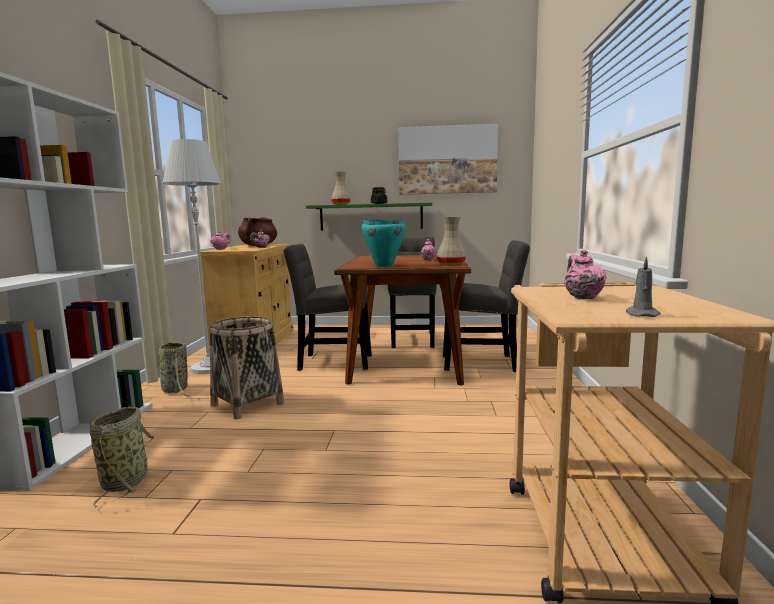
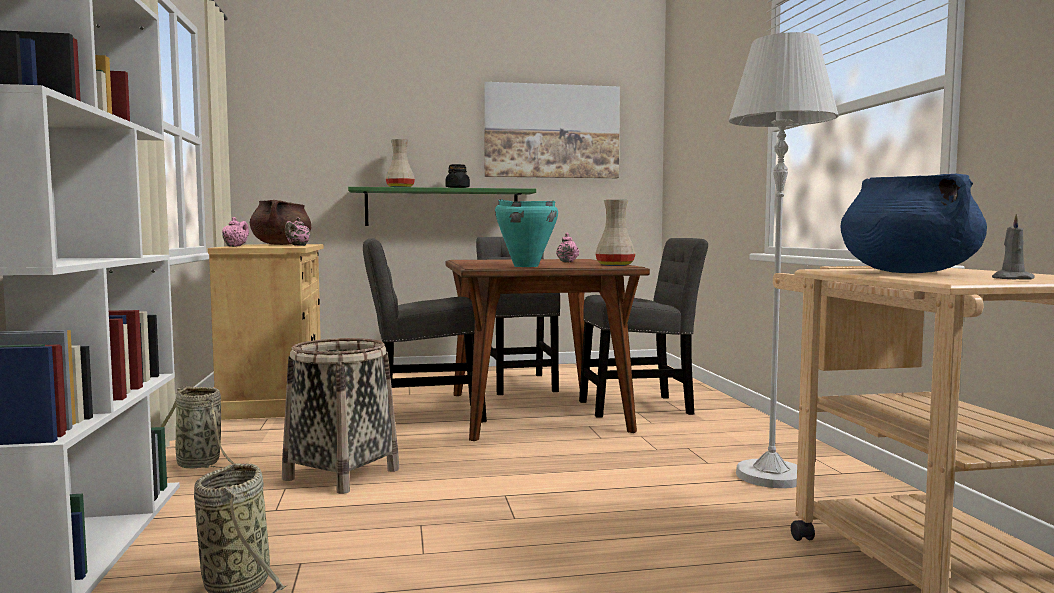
camera: 15 degrees left, 5 degrees down
white floor lamp [162,139,221,374] -> white floor lamp moved to [729,32,839,488]
pink teapot [564,249,607,299] -> blue cooking pot [841,174,987,273]

